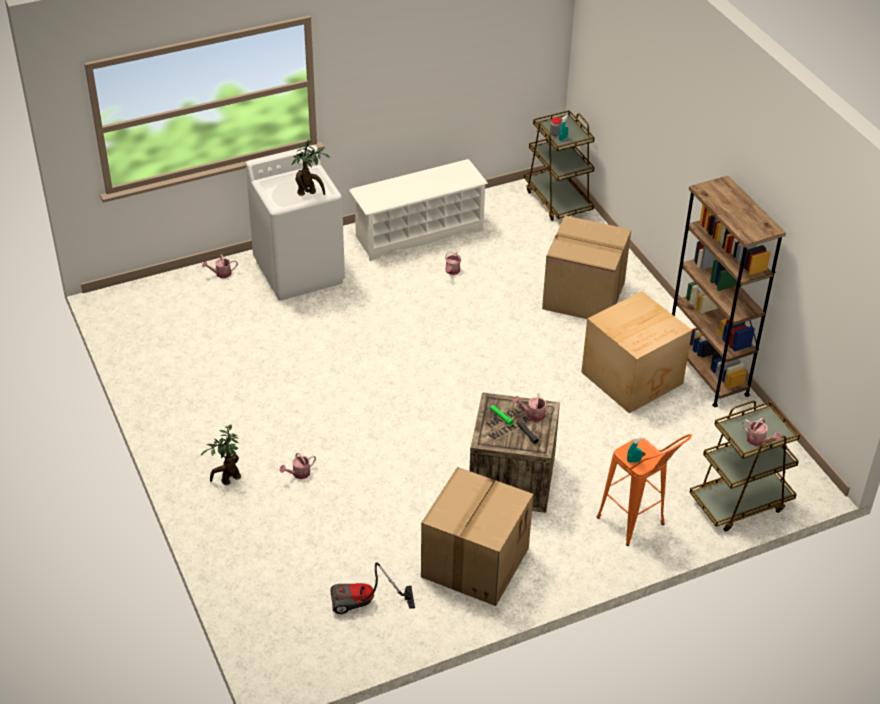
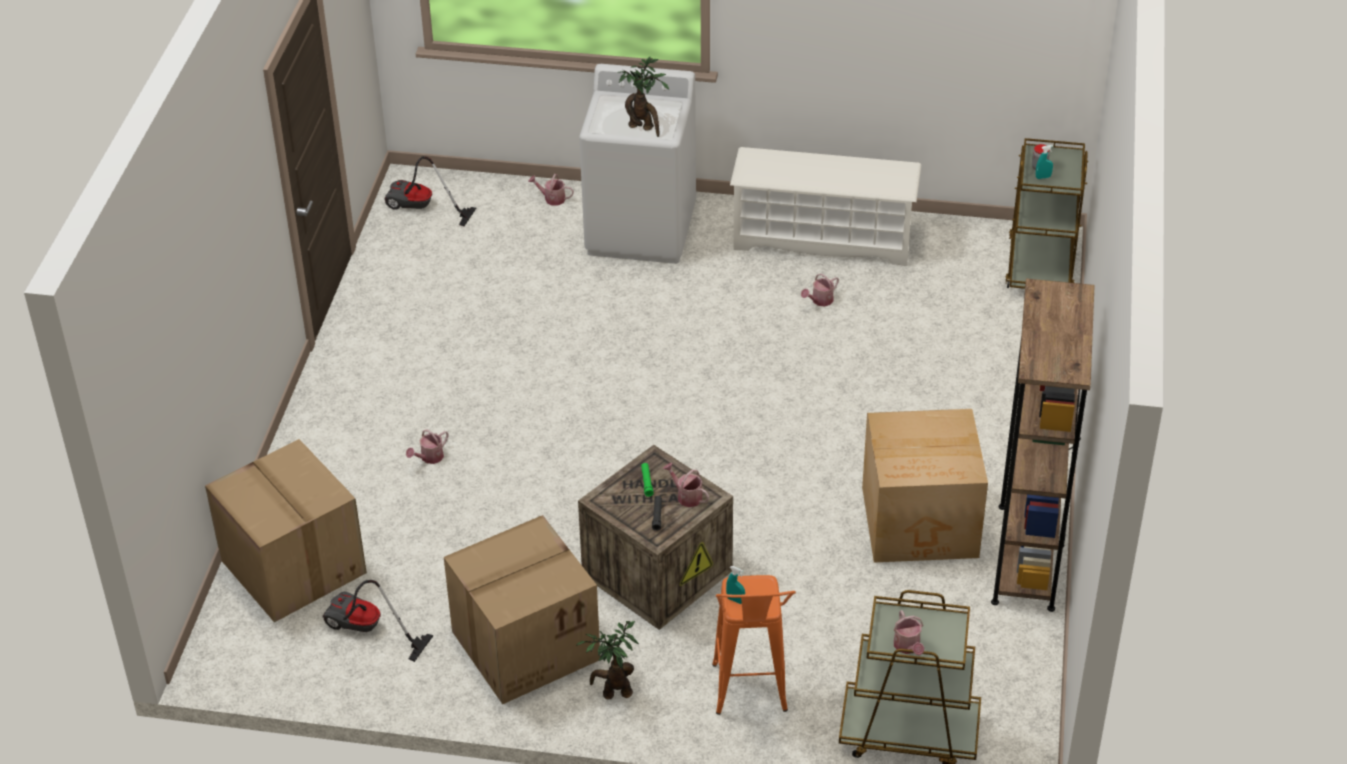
camera: 35 degrees right, 0 degrees up
potted plant [200,424,241,485] -> potted plant moved to [576,621,639,700]
watering can [280,453,316,479] -> watering can turned 45 degrees counterclockwise [406,430,448,464]
cardboard box [542,216,631,319] -> cardboard box moved to [205,439,367,622]
none -> vacuum cleaner [384,156,476,226]

